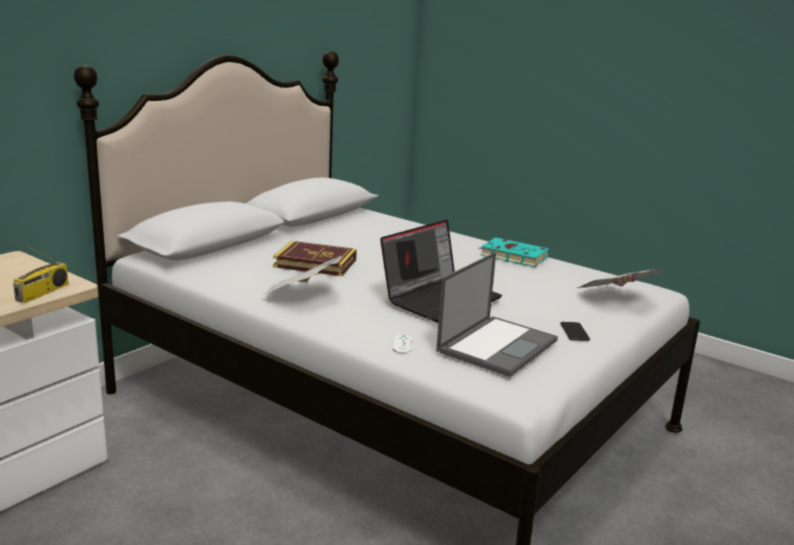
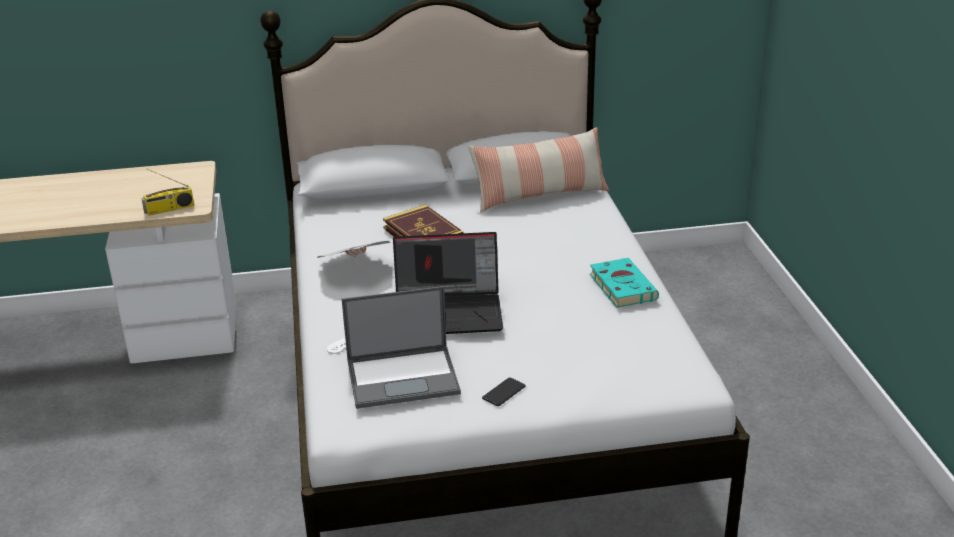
camera: 45 degrees right, 10 degrees up
newspaper [577,269,663,288] -> none
none -> pillow [468,127,609,212]

